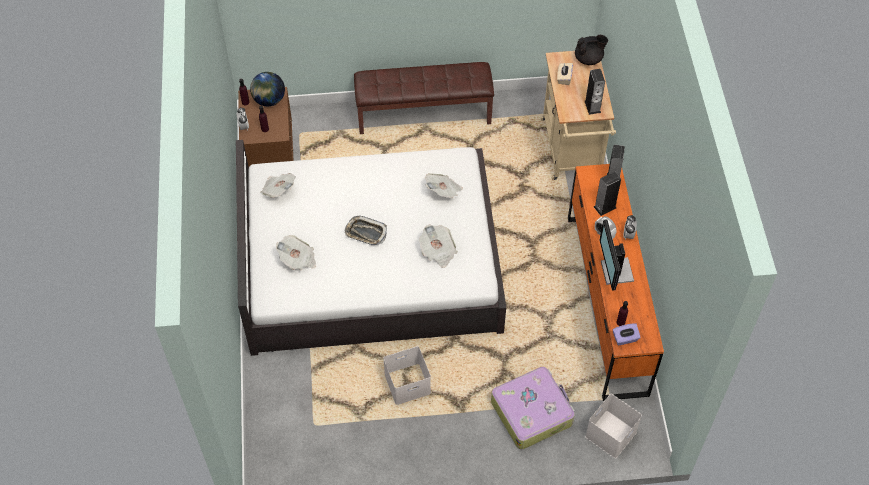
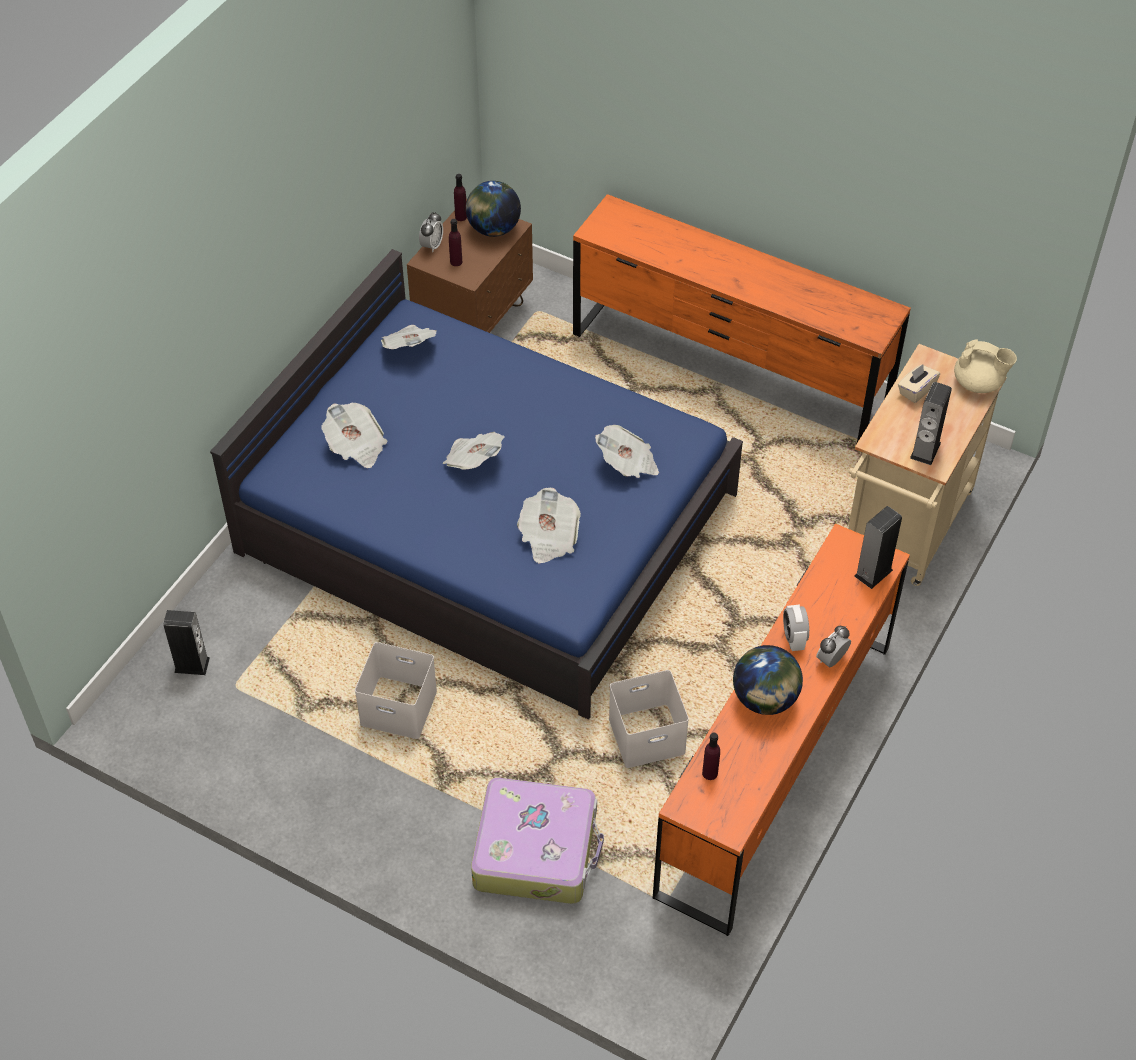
camera: 35 degrees right, 5 degrees down
white bed [236,140,506,356] -> blue bed [210,249,743,720]
tray [344,216,387,245] -> newspaper [443,432,504,470]
brown bench [354,62,494,134] -> orange dresser [573,194,911,443]
black teapot [575,35,608,65] -> beige teapot [954,339,1017,393]
white storage box [585,394,642,459] -> white storage box moved to [609,670,689,768]
speaker [594,172,621,216] -> speaker moved to [163,610,210,675]
monitor [600,219,634,291] -> globe [733,645,803,715]
purple tissue box [613,323,641,346] -> none

